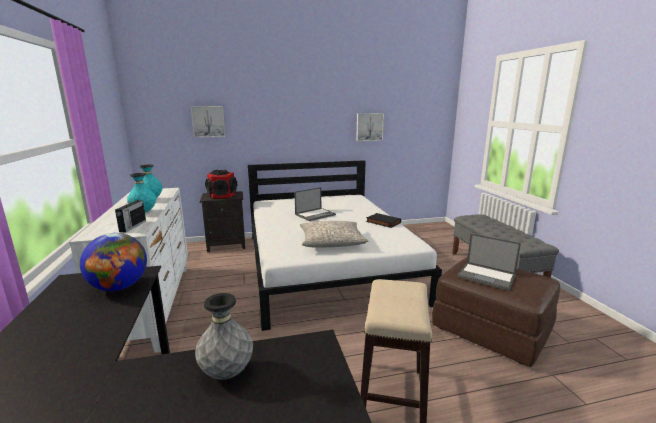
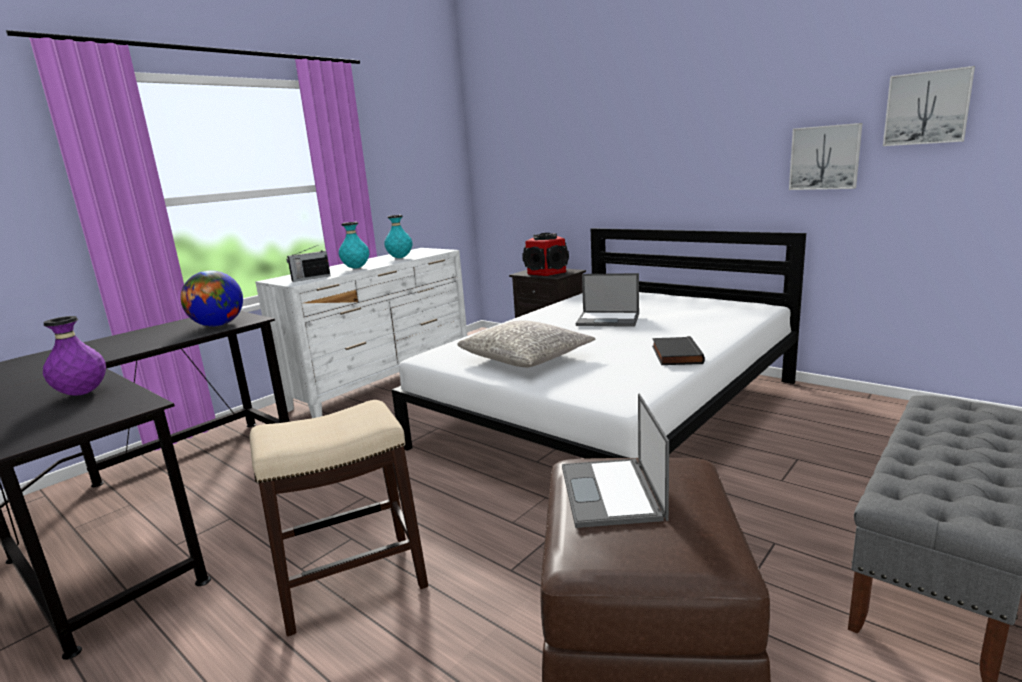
camera: 55 degrees right, 0 degrees up
picture [191,106,225,137] -> picture moved to [883,66,975,146]
grey vase [195,293,253,380] -> purple vase [43,316,106,396]

